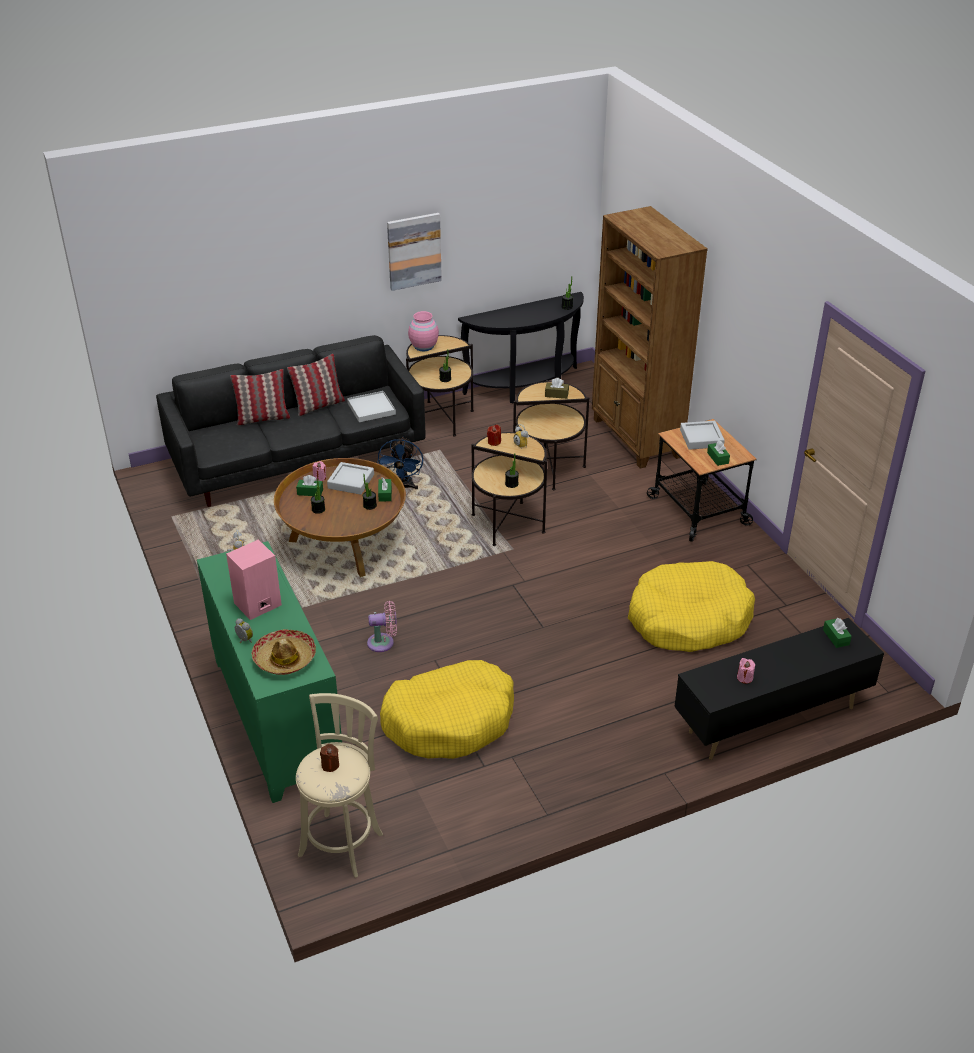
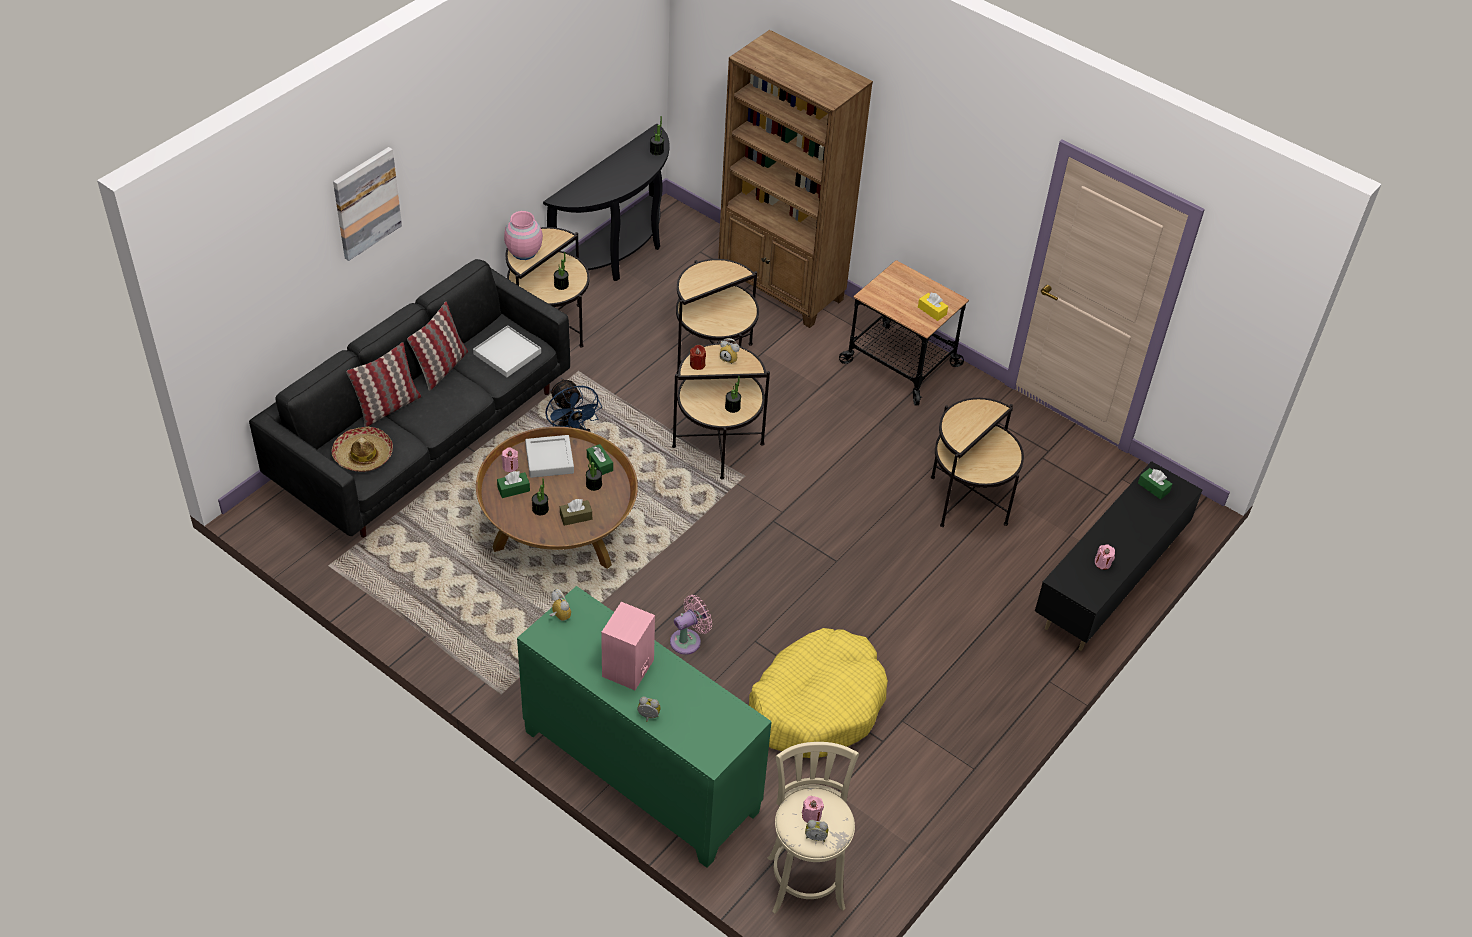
camera: 30 degrees left, 10 degrees up
hat [252,629,316,675] -> hat moved to [332,427,393,472]
brown candle [320,744,339,772] -> pink candle [802,796,824,823]
picture [387,213,442,291] -> picture moved to [333,147,402,261]
brown tissue box [545,378,569,399] -> brown tissue box moved to [560,499,592,526]
yellow dog bed [628,561,755,652] -> side table [931,398,1024,527]
grey tray [680,421,725,450] -> none
green tissue box [707,440,730,466] -> yellow tissue box [918,292,948,321]
none -> alarm clock [805,820,828,842]

